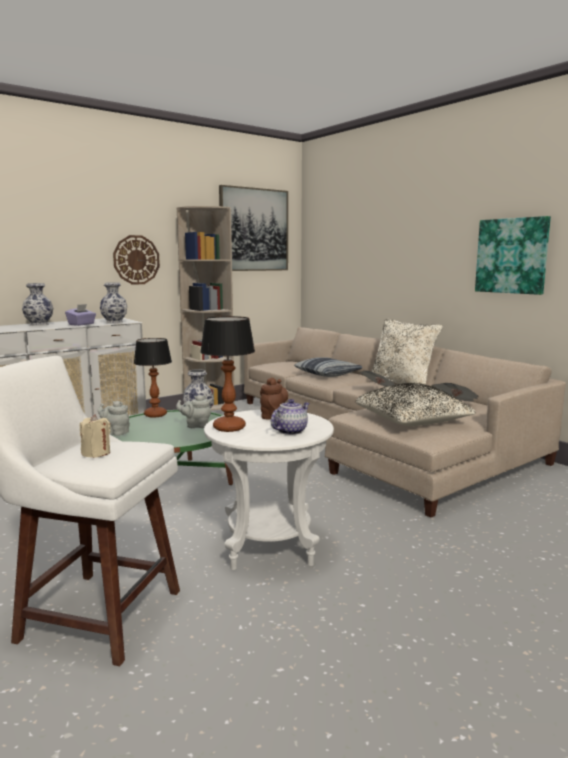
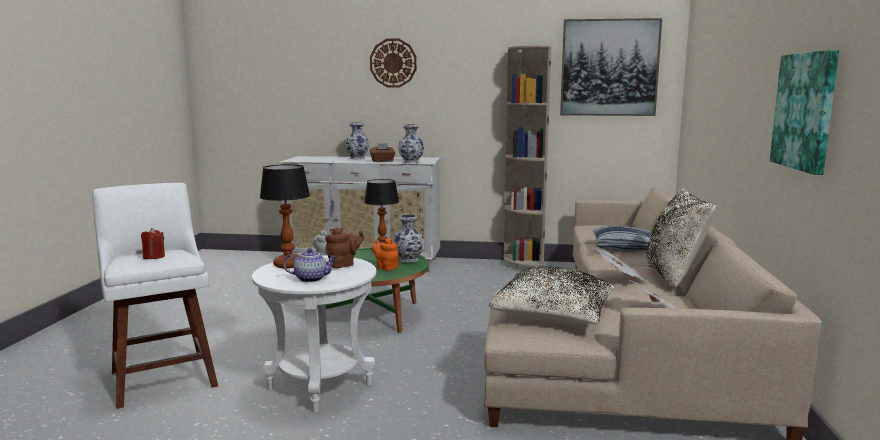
camera: 45 degrees right, 0 degrees up
purple tissue box [65,304,96,326] -> brown tissue box [370,143,395,162]
beige candle [80,414,111,458] -> red candle [141,228,165,259]
wall clock [113,235,160,285] -> wall clock moved to [370,39,417,87]
grey teapot [176,395,211,428] -> orange teapot [372,238,399,271]

